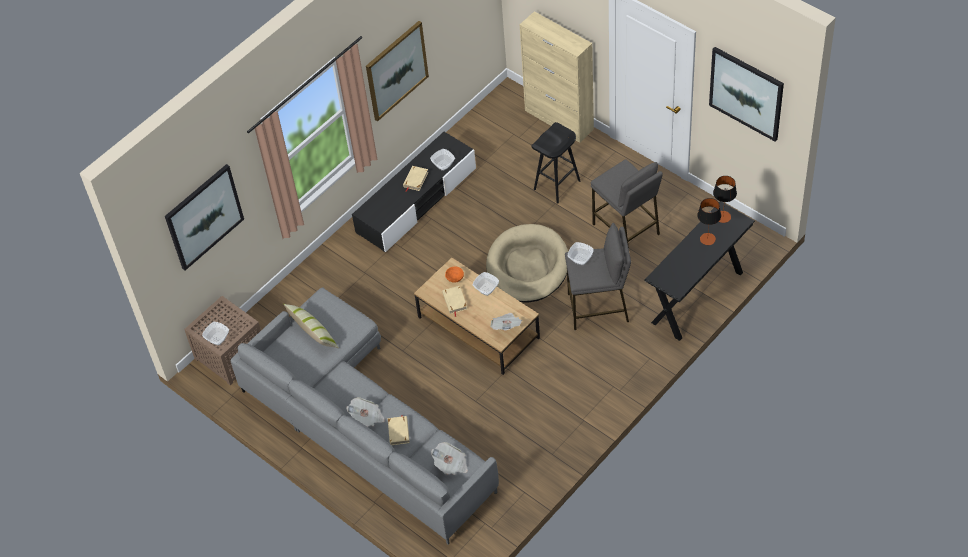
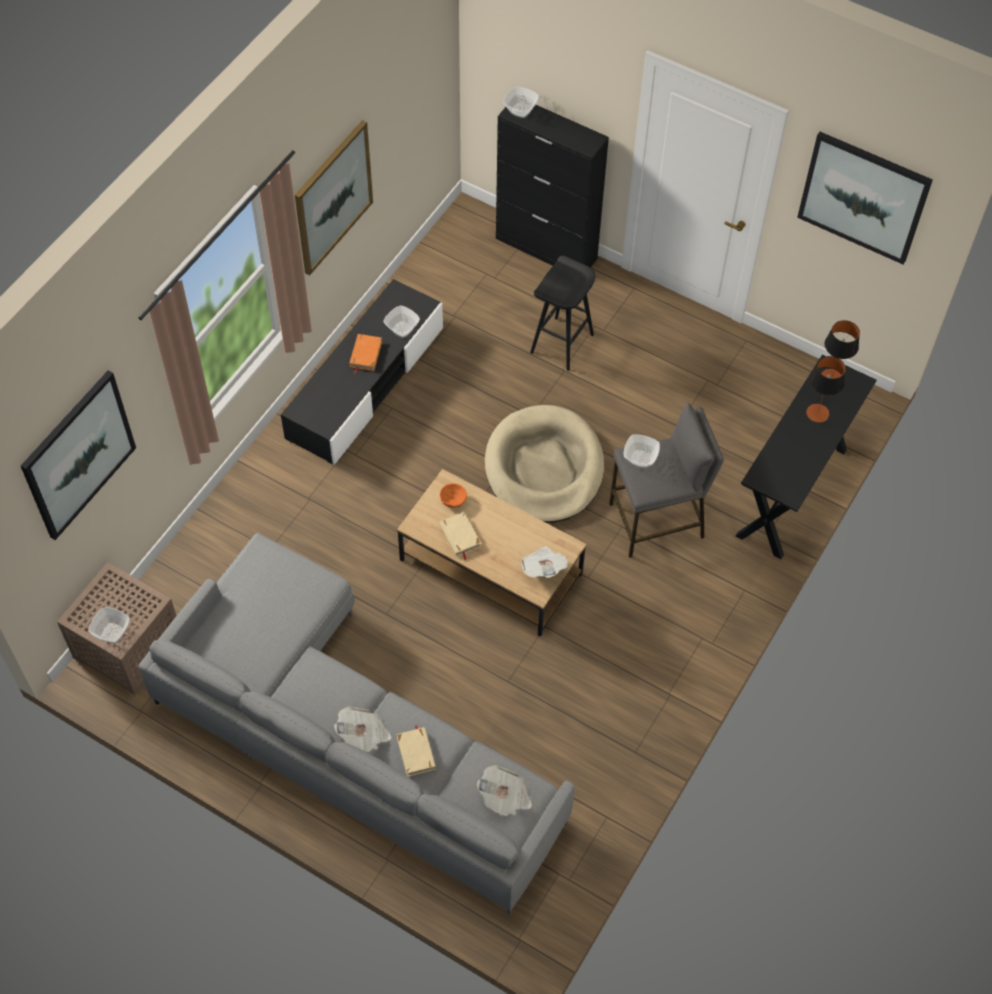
camera: 15 degrees left, 5 degrees up
pillow [283,304,339,348] -> none
beige book [403,166,428,192] -> orange book [349,334,382,373]
bowl [473,272,499,296] -> bowl moved to [503,86,539,118]
beige cabinet [519,11,594,143] -> black cabinet [496,105,609,268]
grey stool [591,159,663,248] -> none

